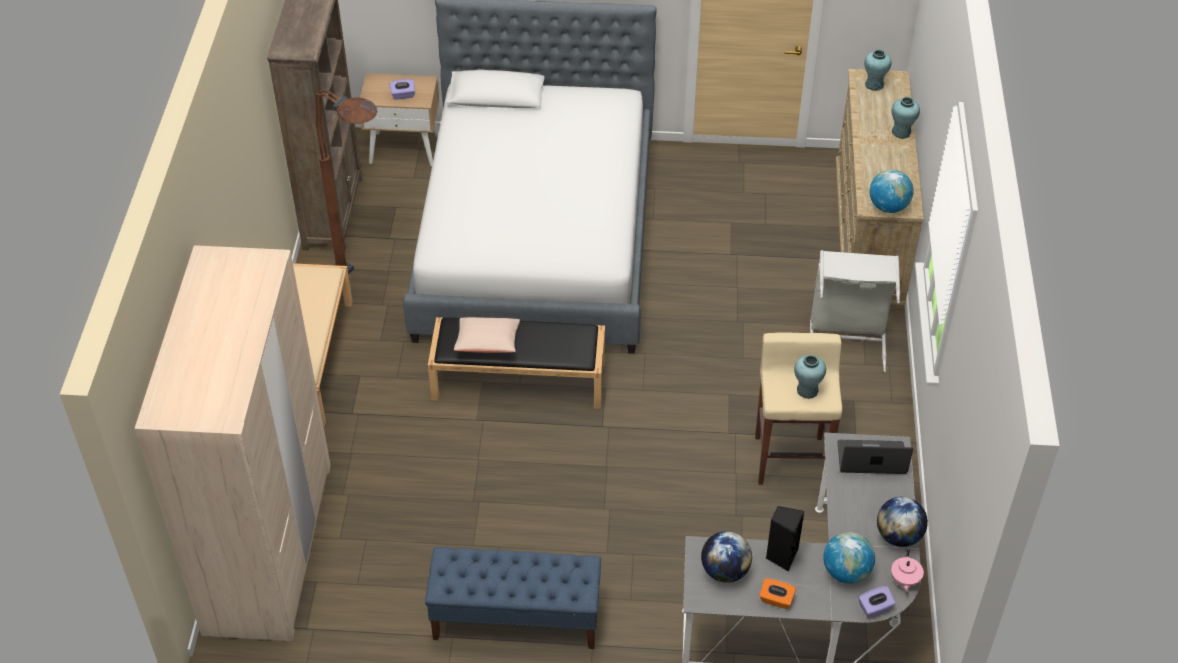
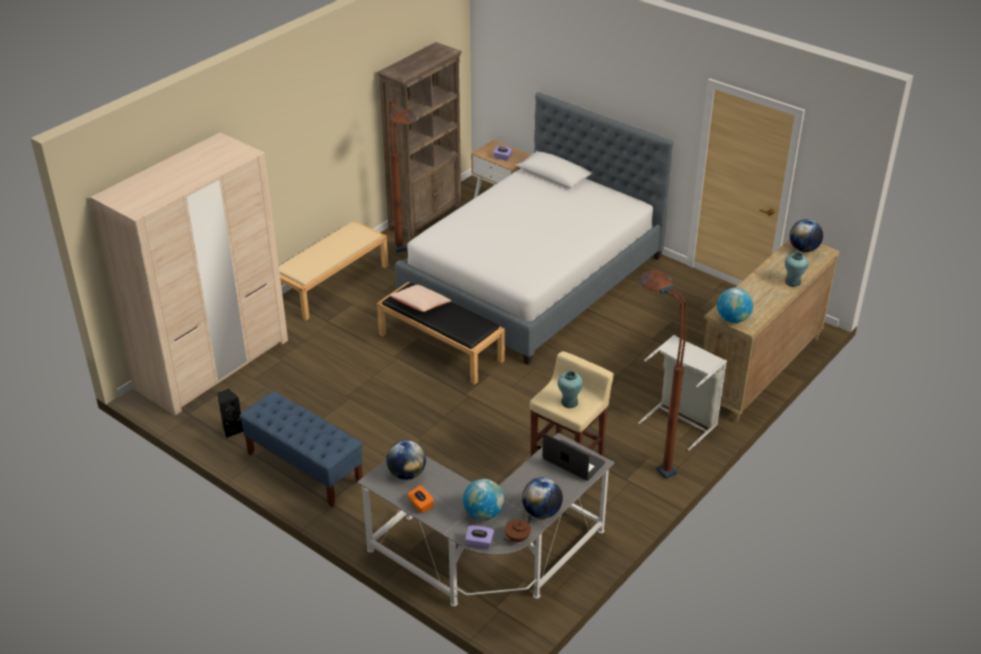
camera: 35 degrees right, 10 degrees down
black speaker [766,506,804,572] -> black speaker moved to [217,389,243,438]
turquoise vase [864,50,892,91] -> globe [790,219,823,252]
pink teapot [891,549,924,592] -> brown teapot [504,514,531,542]
none -> brown floor lamp [639,270,686,479]

